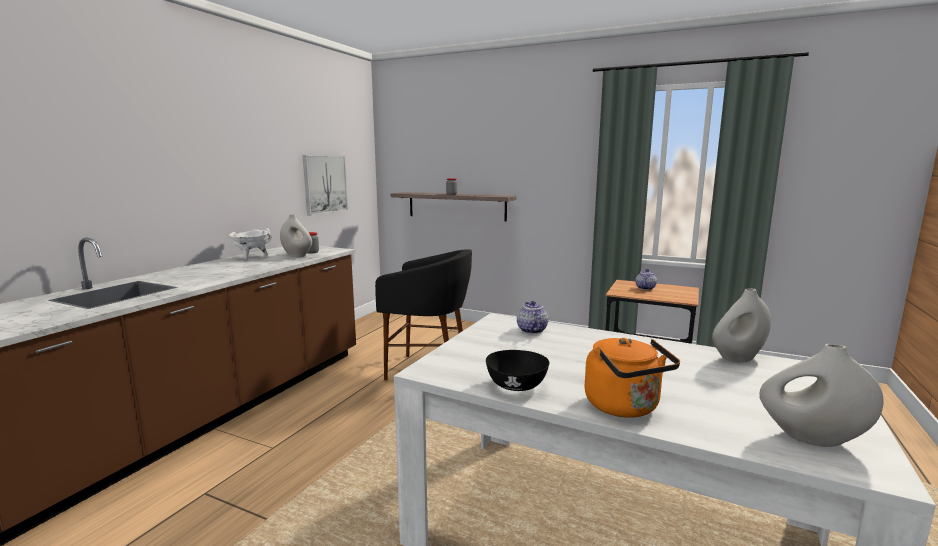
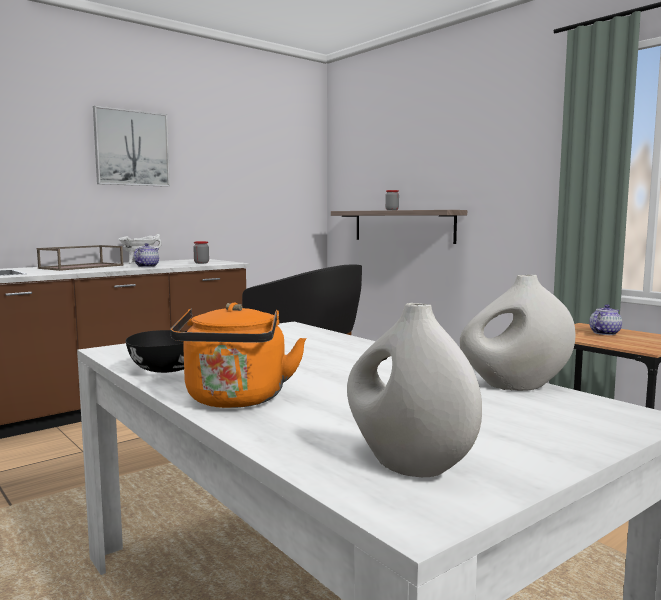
camera: 25 degrees right, 5 degrees down
white vase [280,214,312,257] -> none
picture [303,155,348,216] -> picture moved to [93,106,170,187]
teapot [517,301,548,334] -> teapot moved to [134,243,159,267]
none -> brown tray [37,245,124,271]

